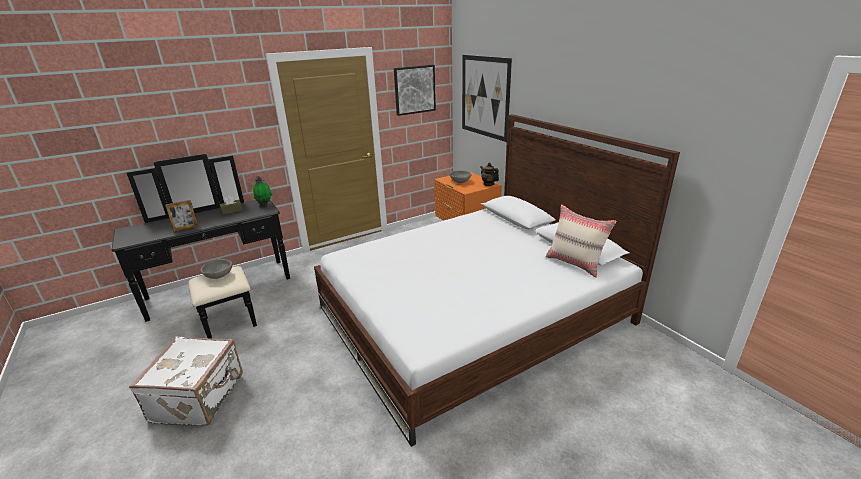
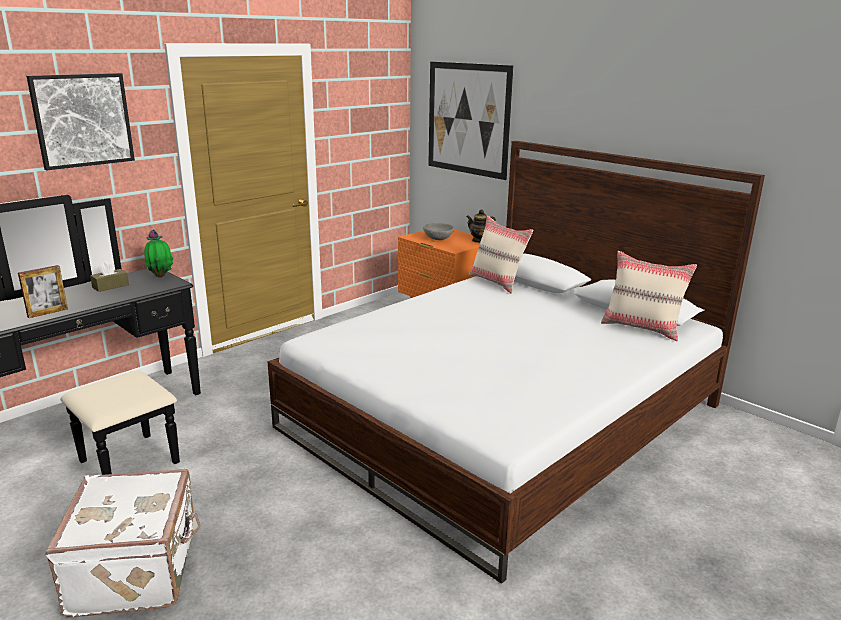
camera: 15 degrees left, 5 degrees down
grey bowl [201,259,232,279] -> none
picture [394,65,436,116] -> picture moved to [27,73,135,170]
none -> beige pillow [469,216,533,294]

